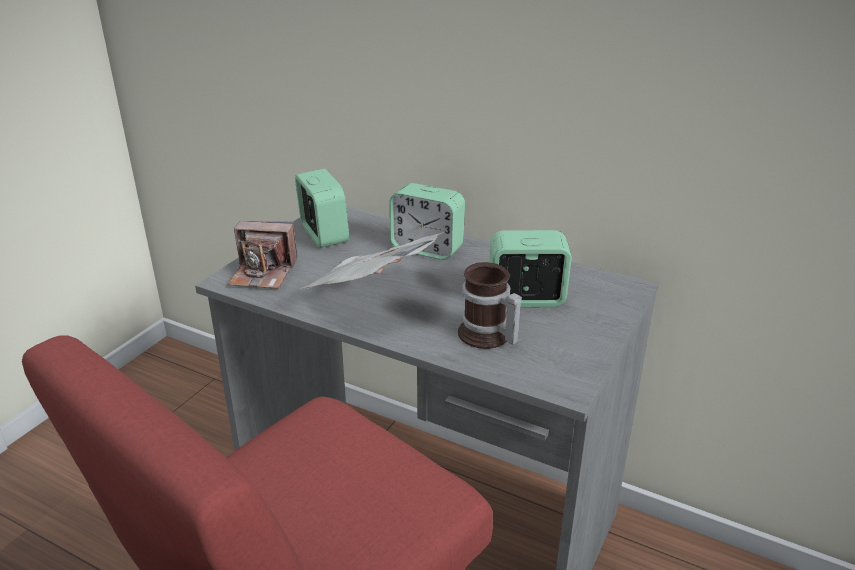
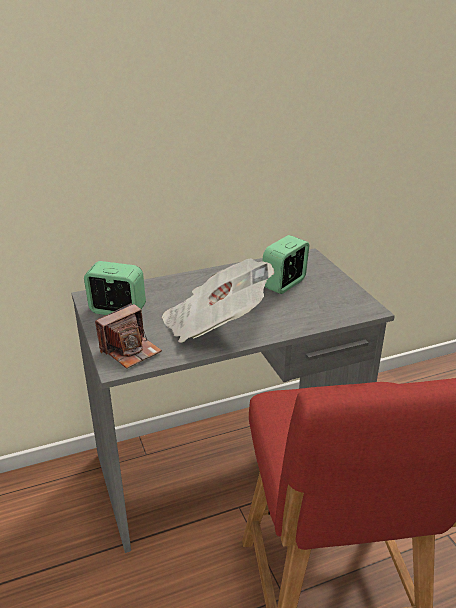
camera: 50 degrees left, 0 degrees up
alarm clock [390,183,465,260] -> none
mug [458,262,522,349] -> none

